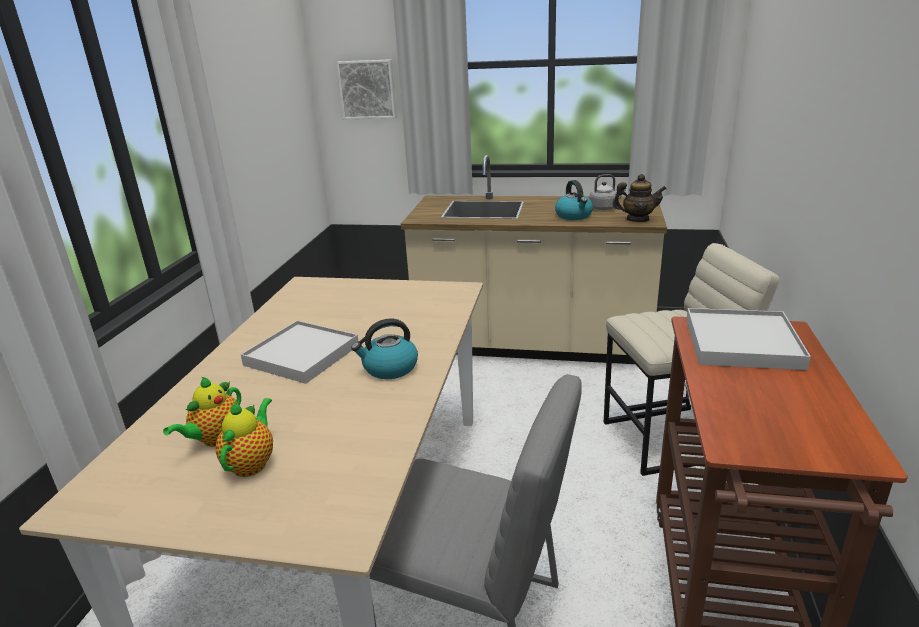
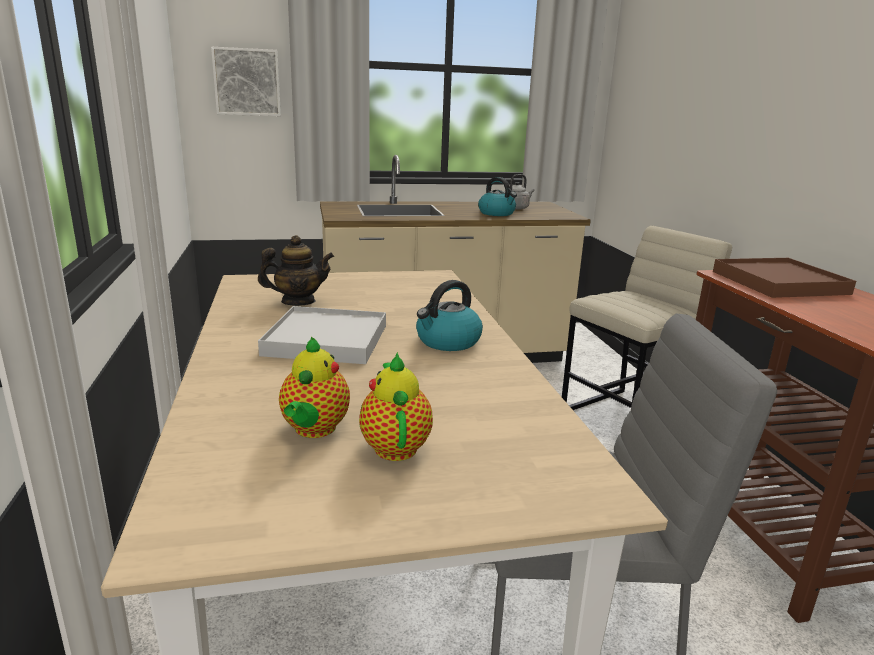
camera: 25 degrees left, 5 degrees down
teapot [613,174,666,222] -> teapot moved to [258,235,334,306]
white tray [686,308,811,370] -> brown tray [713,258,856,298]

